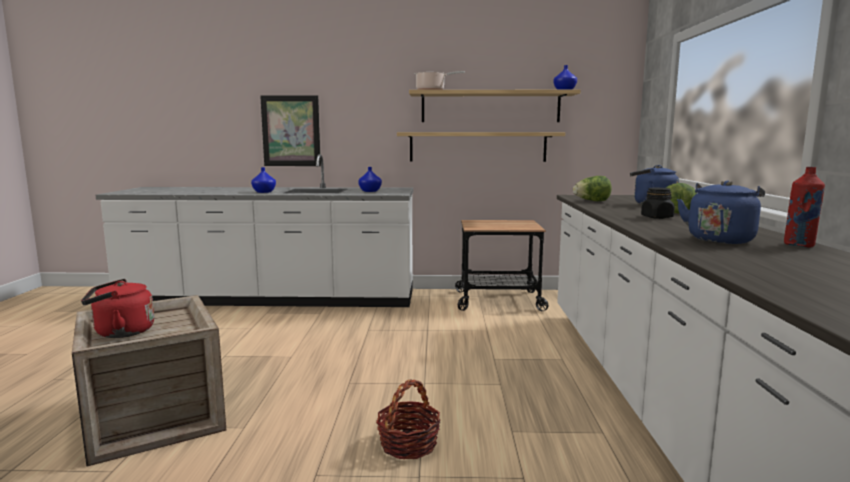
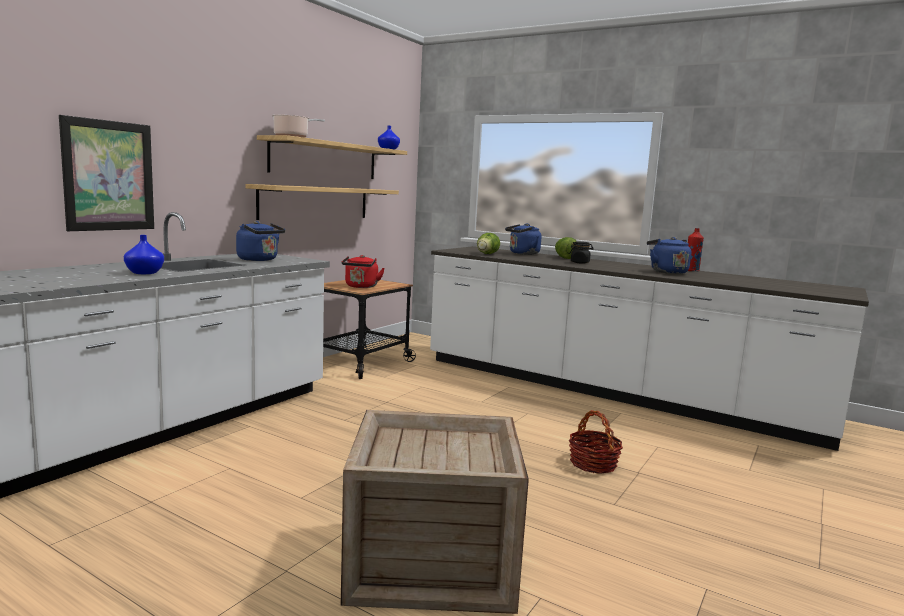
camera: 60 degrees left, 0 degrees up
red kettle [81,279,154,338] -> red kettle moved to [342,255,385,288]
blue vase [358,167,382,192] -> blue kettle [236,221,285,261]

